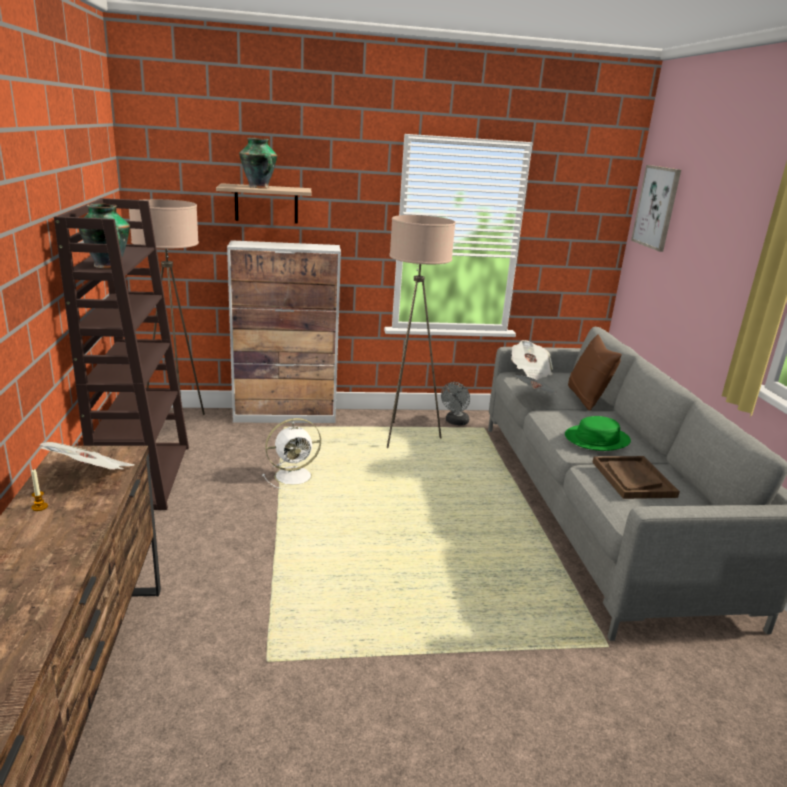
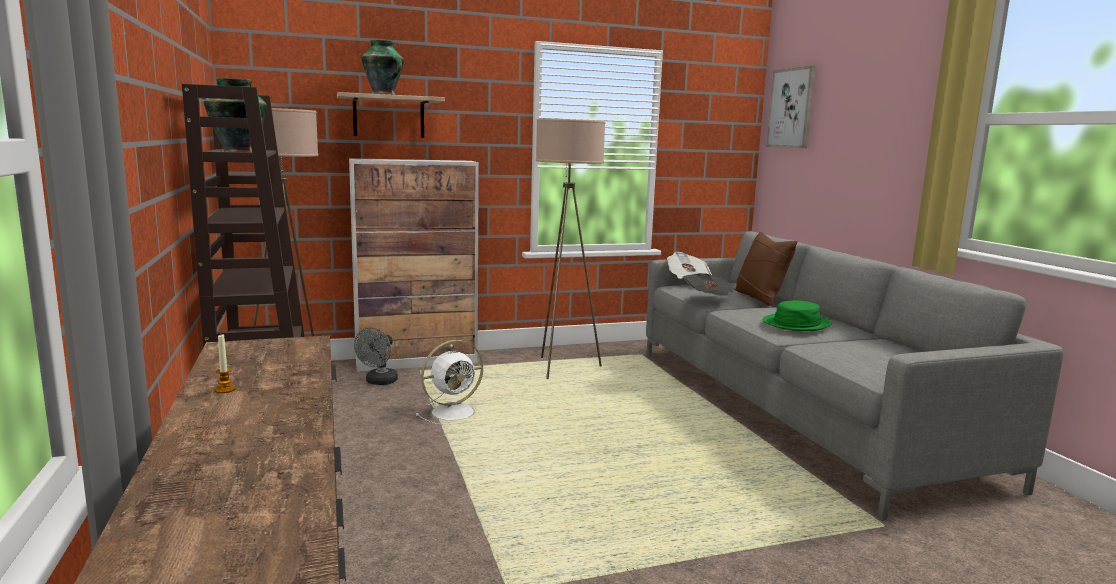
camera: 10 degrees left, 10 degrees down
newspaper [39,442,135,470] -> none
grey fan [441,382,470,426] -> grey fan moved to [354,327,398,385]
brown tray [592,456,680,499] -> none

